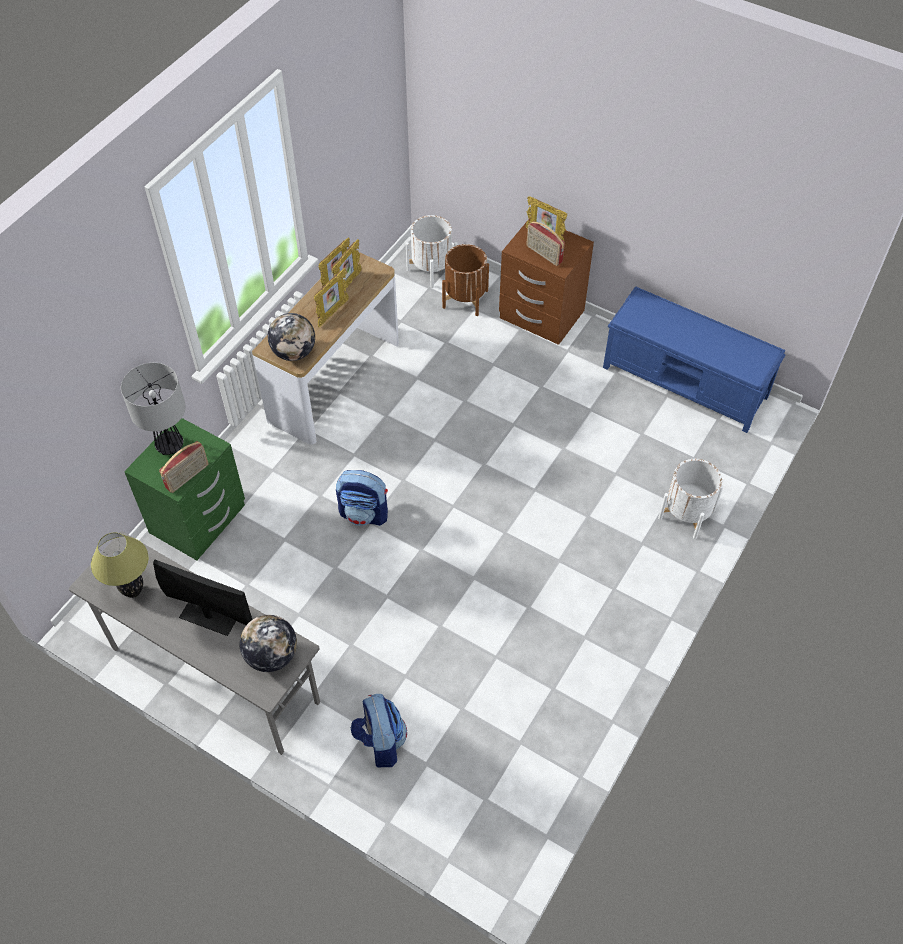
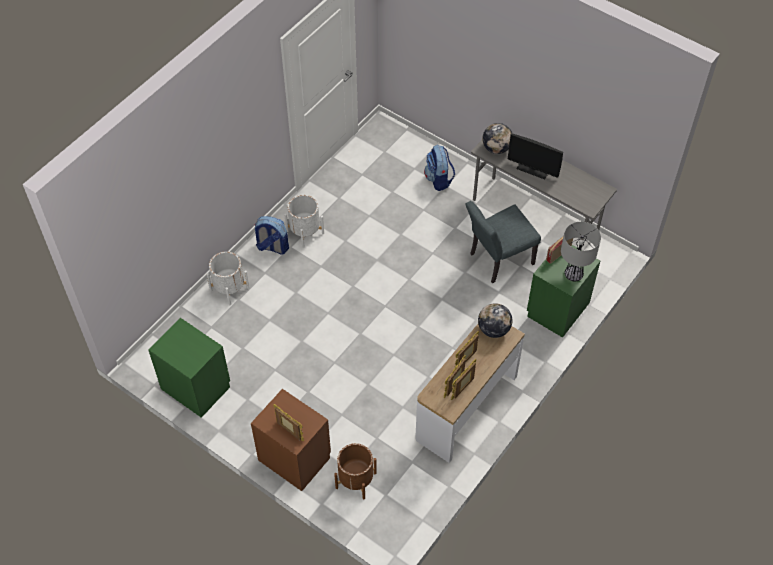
camera: 175 degrees left, 0 degrees up
table lamp [91,532,149,598] -> none
backpack [336,470,388,526] -> backpack moved to [254,216,289,255]
white planter [406,215,457,288] -> white planter moved to [284,195,324,248]
radio [526,221,565,266] -> none
blue bench [603,286,786,433] -> green nightstand [148,318,230,418]
none -> grey chair [466,201,541,283]

